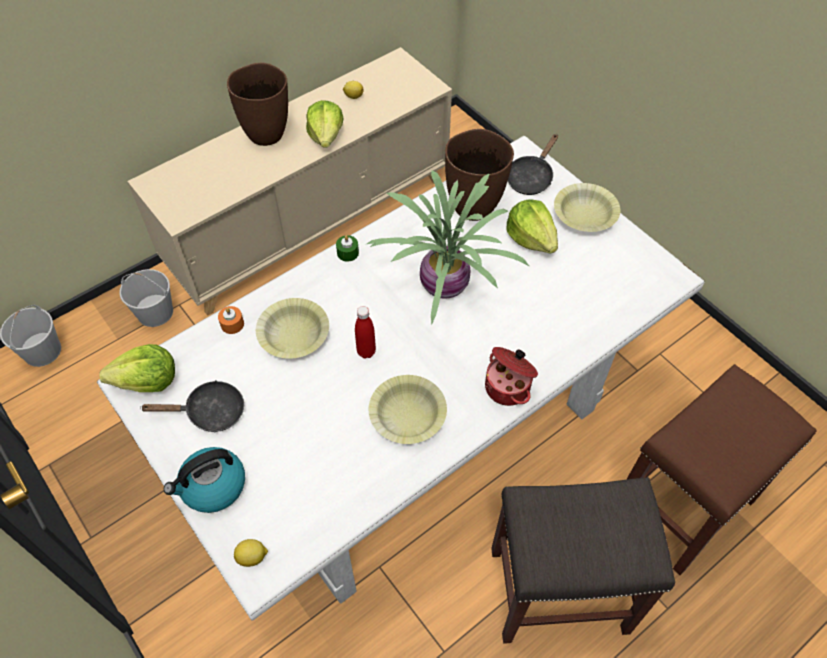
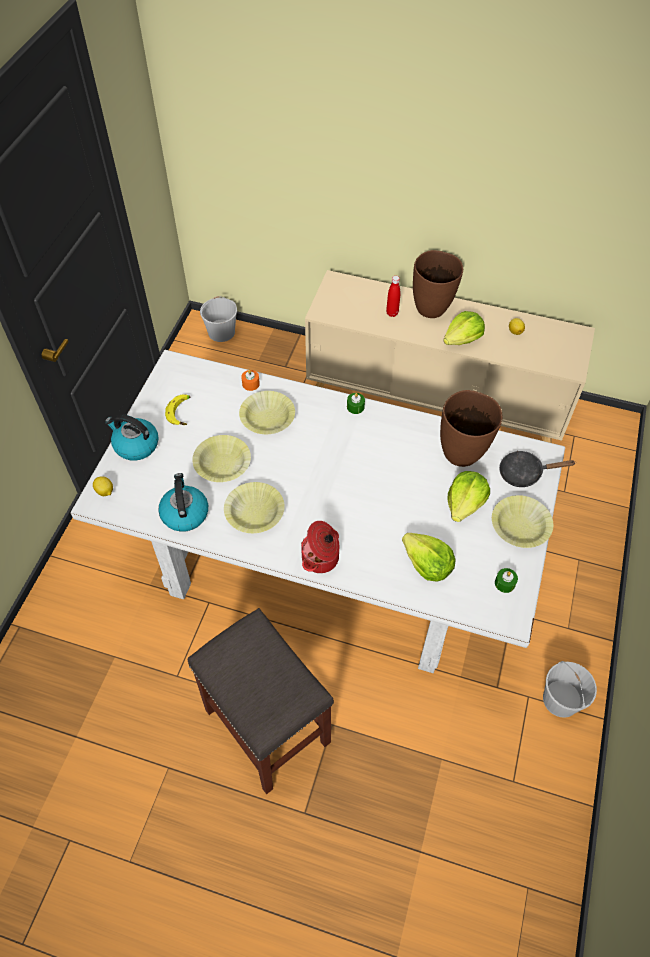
camera: 55 degrees right, 0 degrees up
lettuce [99,344,175,392] -> lettuce moved to [402,533,456,582]
white bucket [120,269,173,327] -> white bucket moved to [543,661,597,718]
black frying pan [141,380,244,432] -> banana [165,394,190,425]
red bottle [355,306,376,358] -> red bottle moved to [386,276,400,317]
potted plant [367,171,529,325] -> none
brown stool [626,364,817,575] -> none
none -> kettle [158,473,208,532]
none -> yellow bowl [192,435,251,482]
none -> green candle [495,568,518,593]

